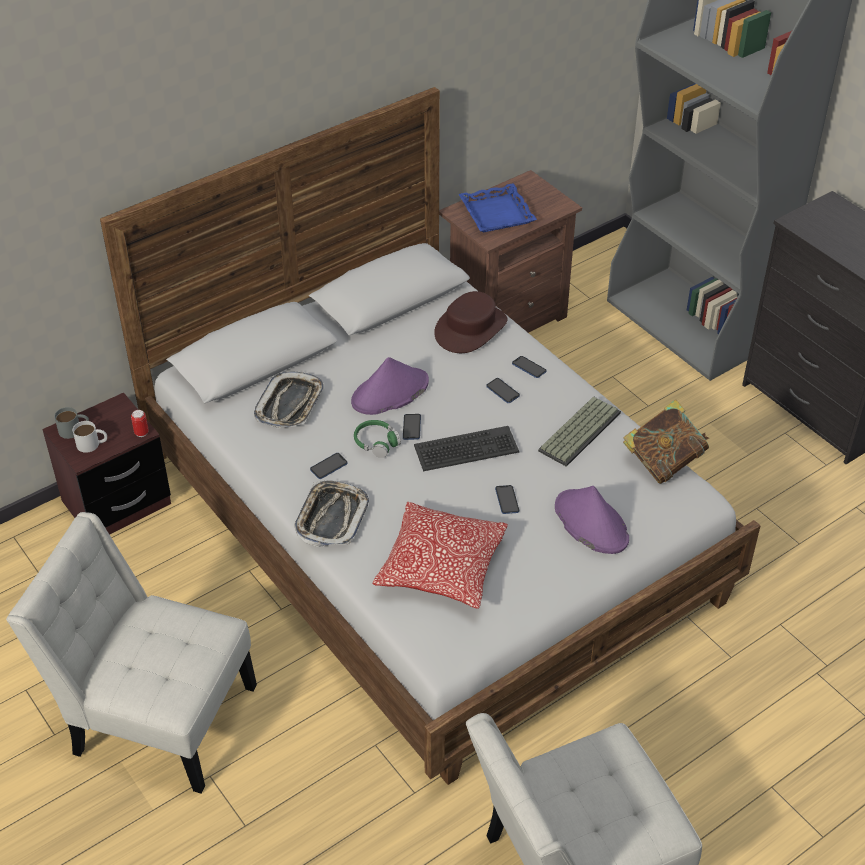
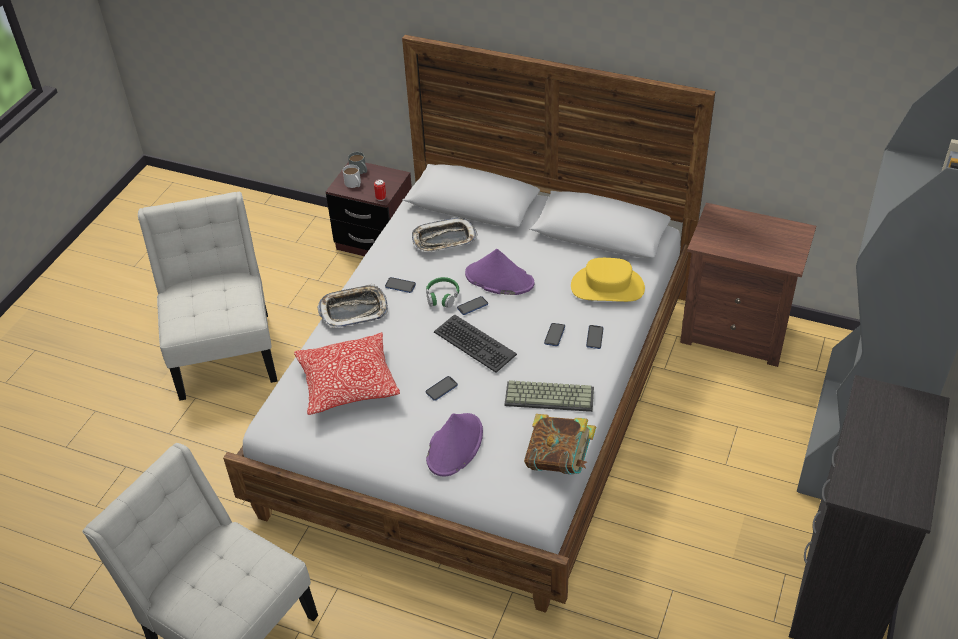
camera: 60 degrees right, 0 degrees up
brown hat [434,291,507,353] -> yellow hat [571,258,645,302]
blue tray [458,183,537,232] -> none

